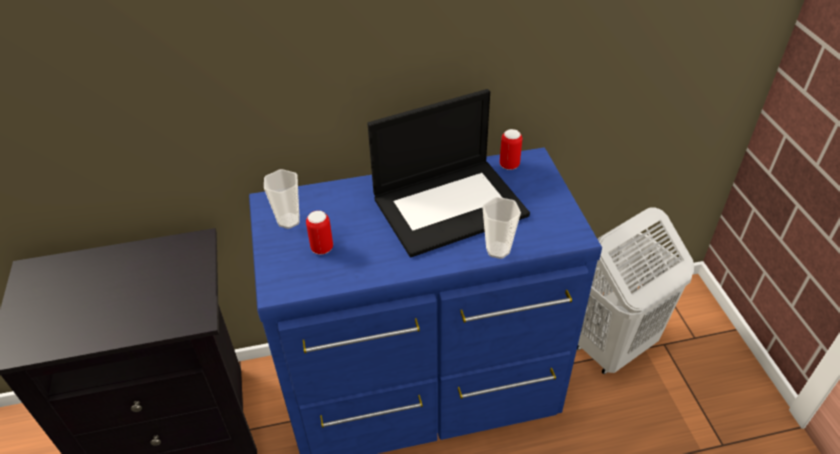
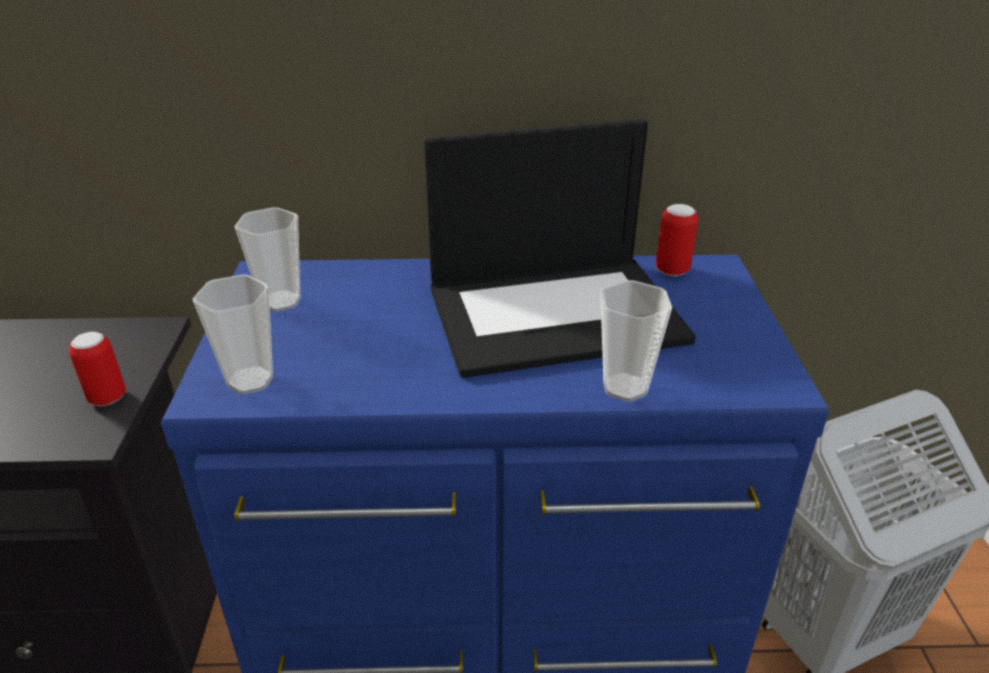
camera: 10 degrees right, 10 degrees down
can [306,211,333,255] -> can moved to [69,332,126,406]
none -> cup [193,274,273,394]

